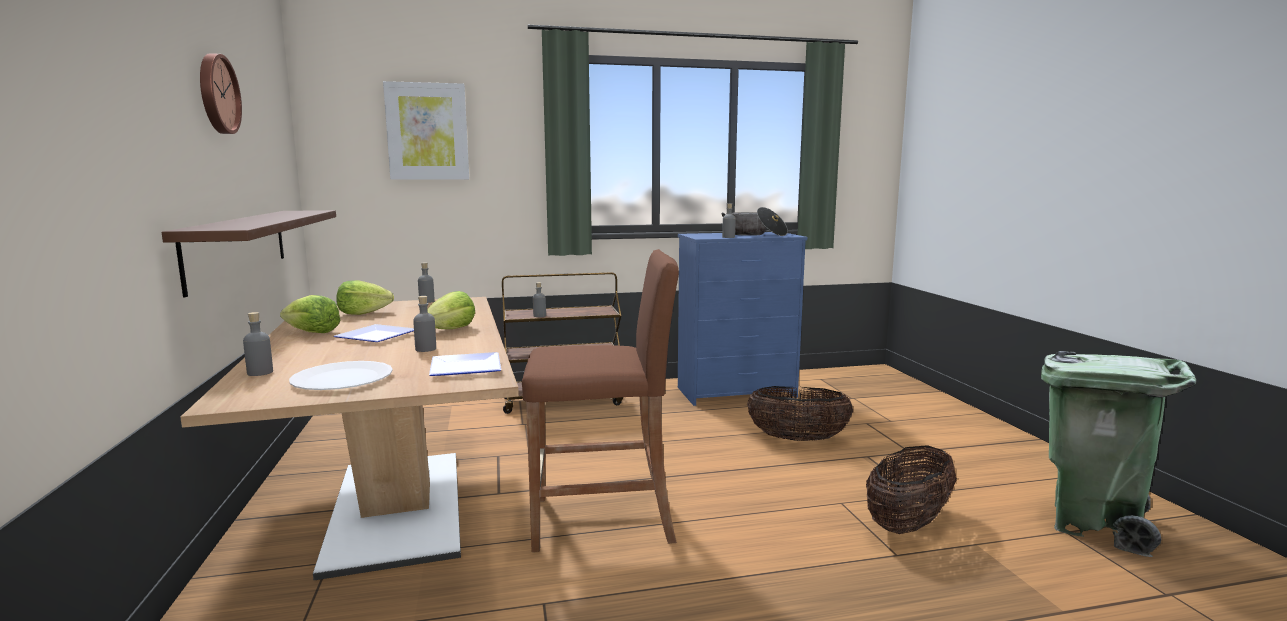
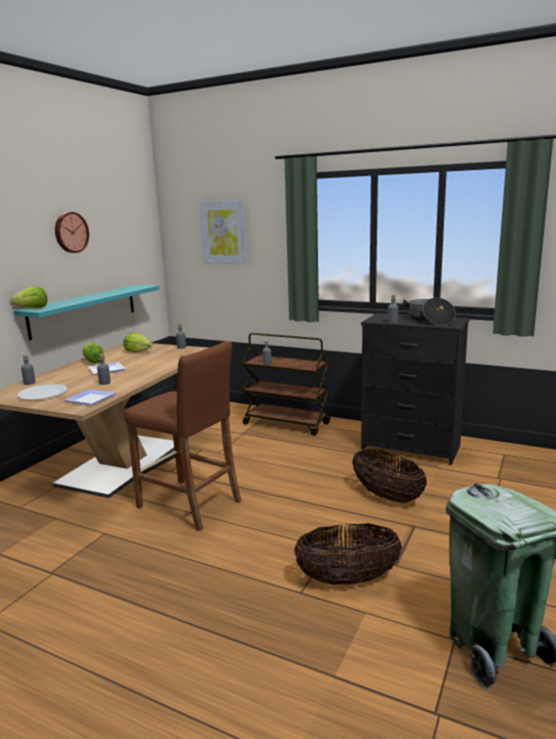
camera: 40 degrees right, 5 degrees up
brown shelf [162,210,336,297] -> turquoise shelf [14,285,160,340]
lettuce [427,291,475,329] -> lettuce moved to [10,287,47,308]
blue dresser [678,232,807,406] -> black dresser [361,313,470,465]

